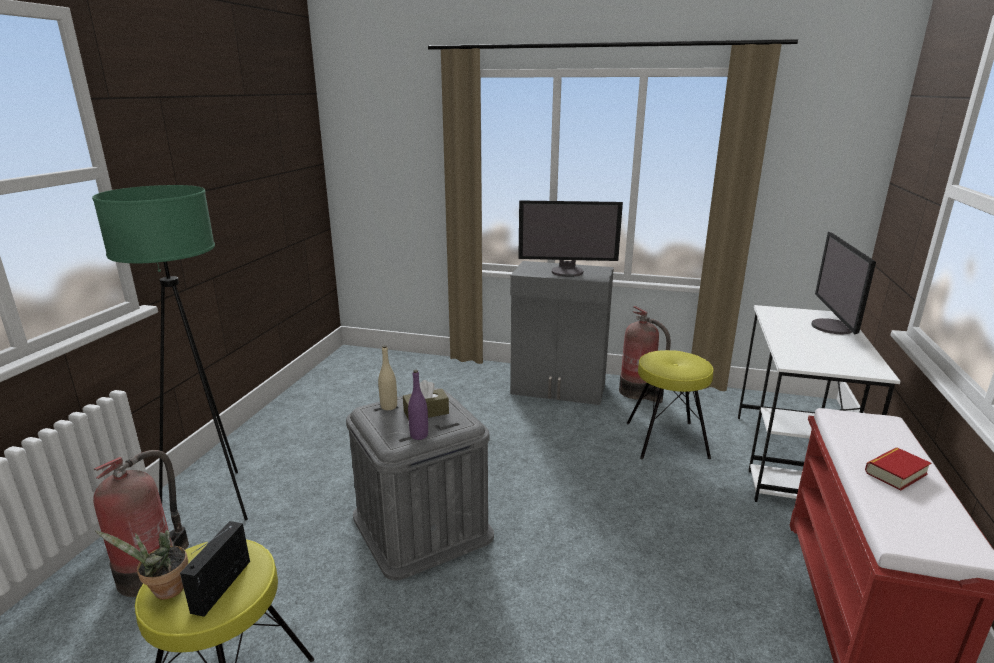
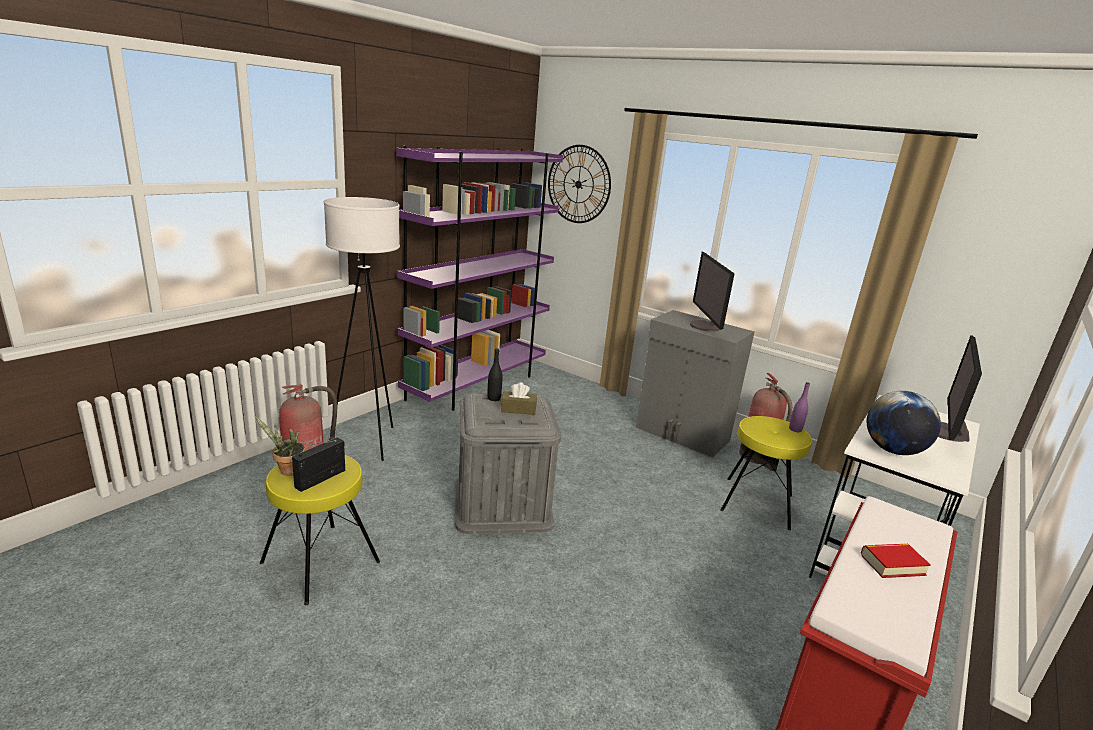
camera: 20 degrees right, 0 degrees up
green floor lamp [92,185,248,521] -> white floor lamp [324,197,400,461]
beige bottle [378,345,397,410] -> black bottle [487,348,503,401]
purple bottle [408,370,428,440] -> purple bottle moved to [789,382,810,432]
monitor [518,200,623,277] -> monitor turned 60 degrees clockwise [690,252,735,332]
none -> purple bookcase [396,146,563,411]
none -> wall clock [548,145,611,223]
none -> globe [867,391,941,455]

